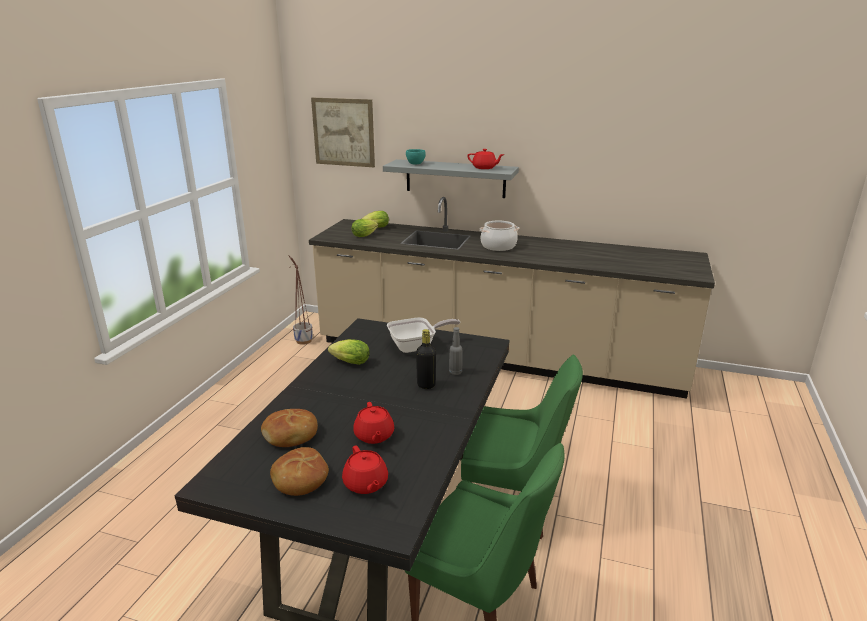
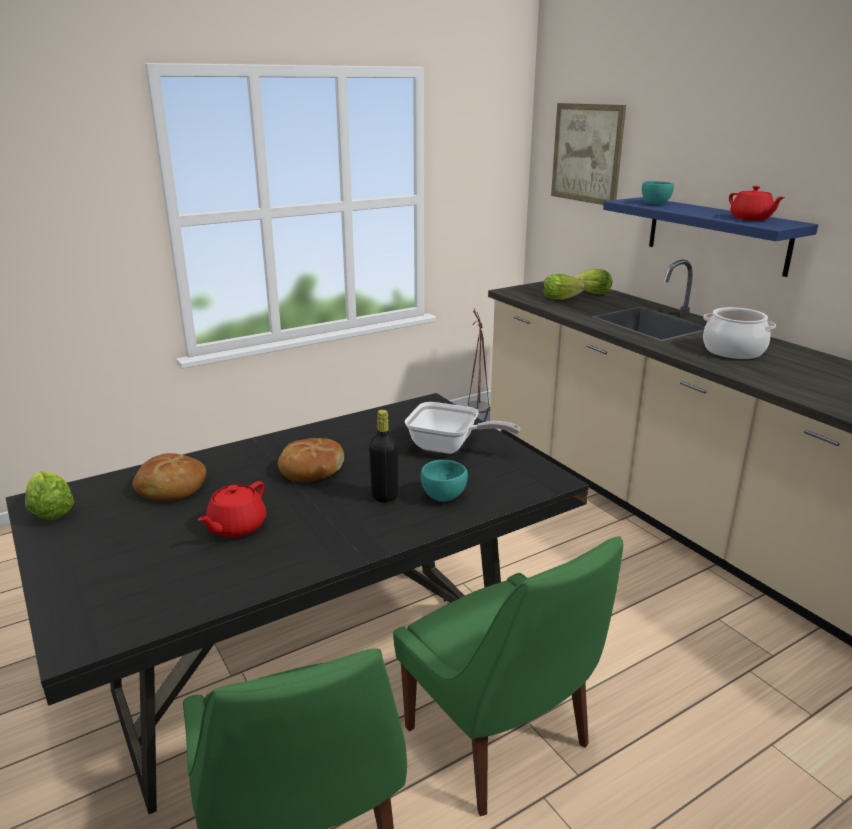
camera: 40 degrees right, 0 degrees up
bread [270,447,329,496] -> bread moved to [278,438,344,482]
lettuce [328,339,370,365] -> lettuce moved to [25,471,74,520]
red teapot [342,446,388,494] -> none
grey shelf [383,159,519,198] -> blue shelf [603,197,818,277]
grey bottle [449,327,462,375] -> turquoise bowl [421,460,468,502]

